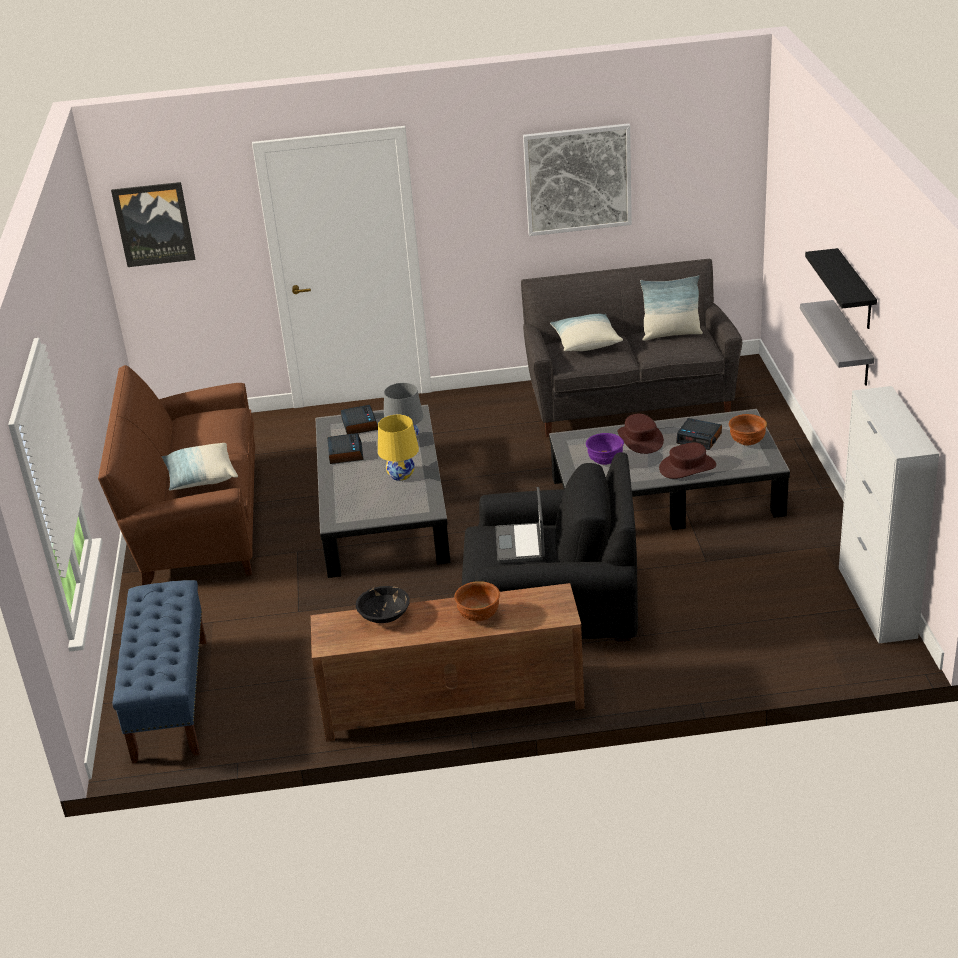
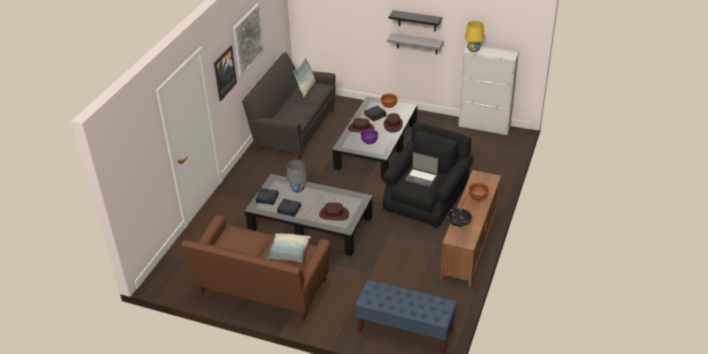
camera: 65 degrees left, 5 degrees up
picture [111,182,195,267] -> picture moved to [214,46,237,101]
yellow table lamp [378,415,419,481] -> yellow table lamp moved to [465,21,484,52]
pillow [550,314,623,351] -> none
none -> brown hat [319,202,349,220]

